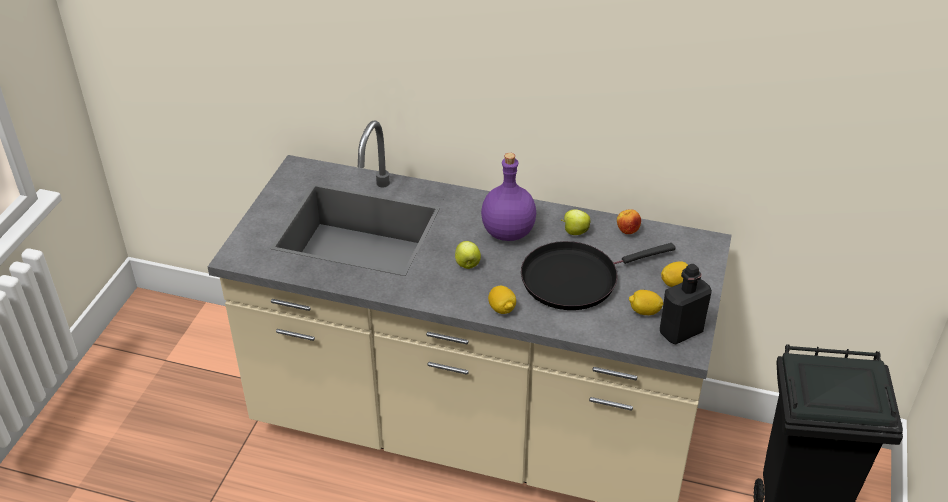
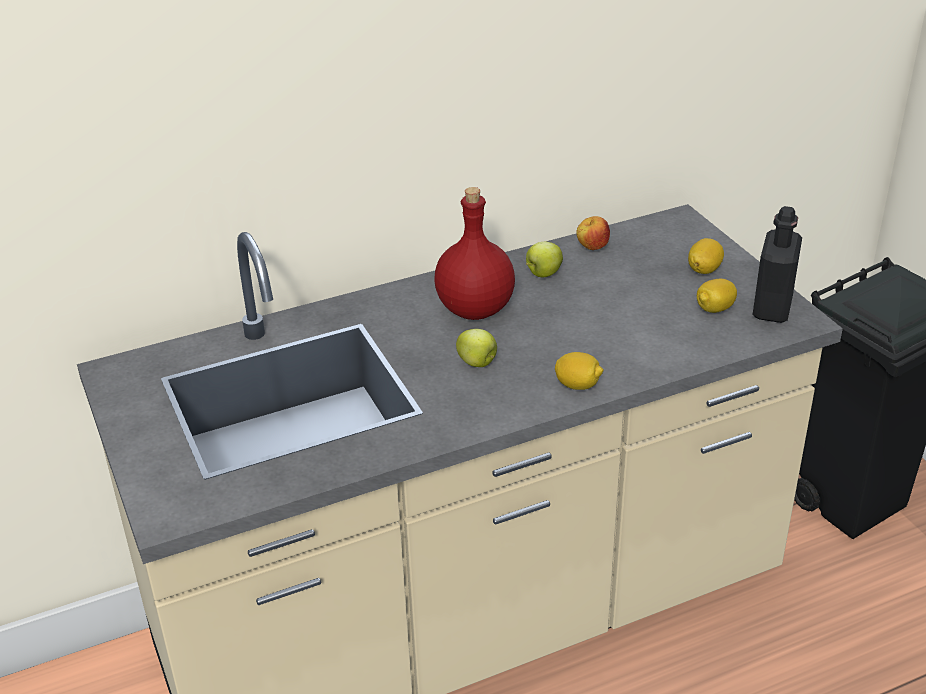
camera: 40 degrees left, 5 degrees down
purple bottle [481,153,536,241] -> red bottle [434,187,515,320]
black frying pan [521,241,676,310] -> none

